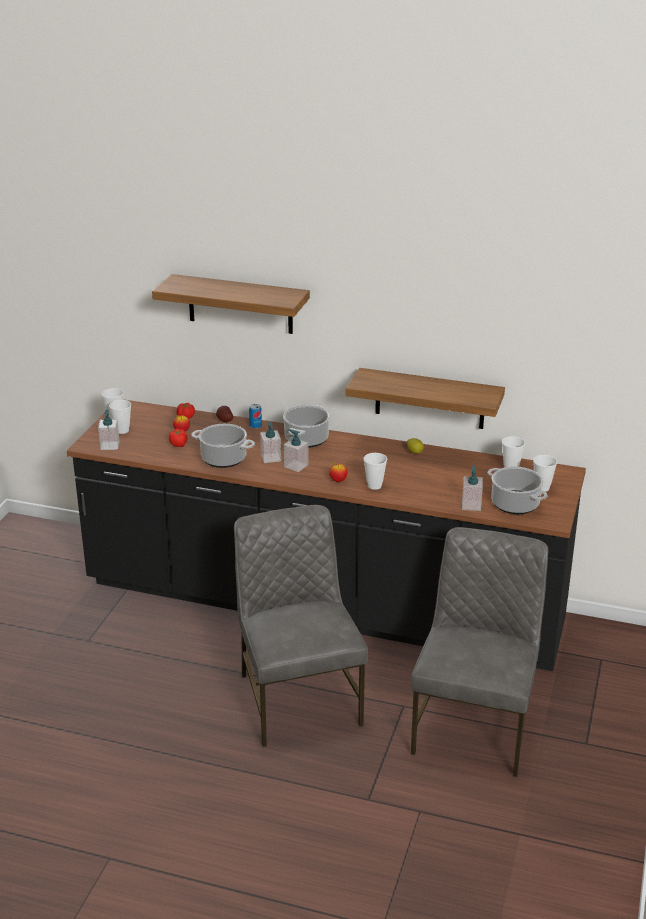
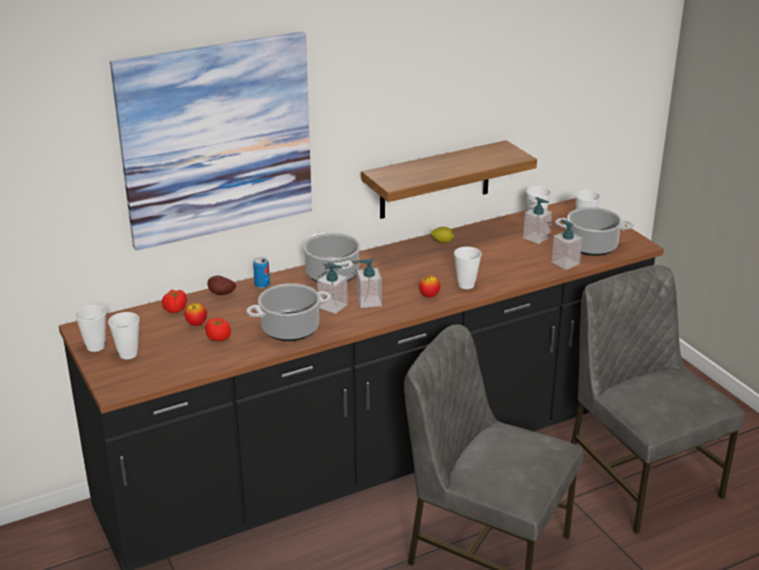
camera: 45 degrees left, 0 degrees up
soap dispenser [98,410,119,450] -> soap dispenser moved to [523,197,552,244]
shelf [152,274,310,334] -> picture [110,31,312,251]

